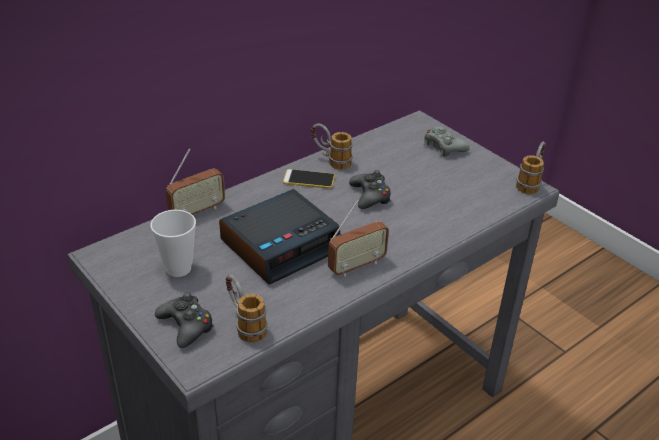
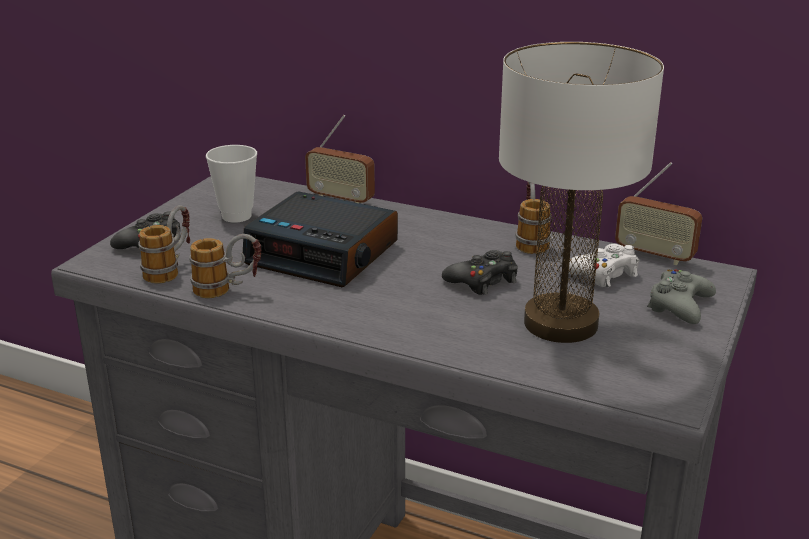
camera: 65 degrees right, 10 degrees down
phone [283,169,335,189] -> none
radio [328,200,389,277] -> radio moved to [615,162,702,265]
mug [516,142,546,194] -> mug moved to [189,234,262,298]
none -> table lamp [499,42,664,343]
none -> white game controller [569,244,639,287]

